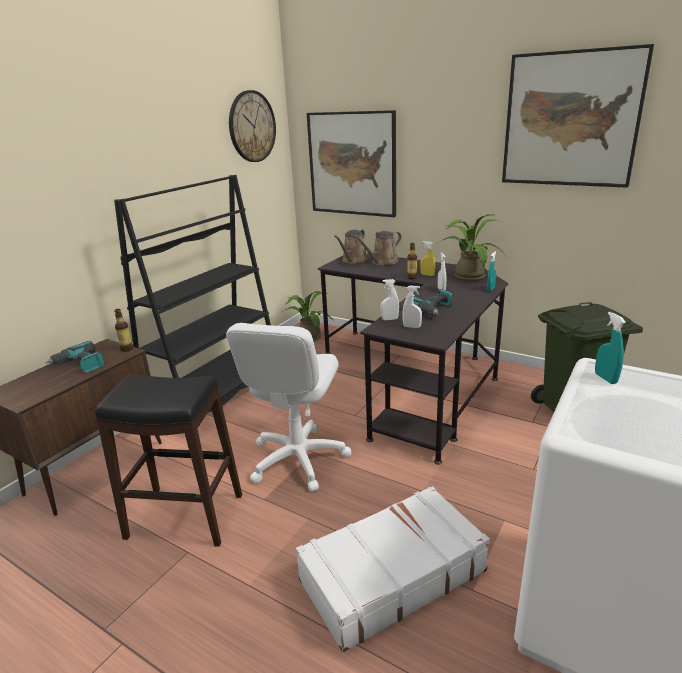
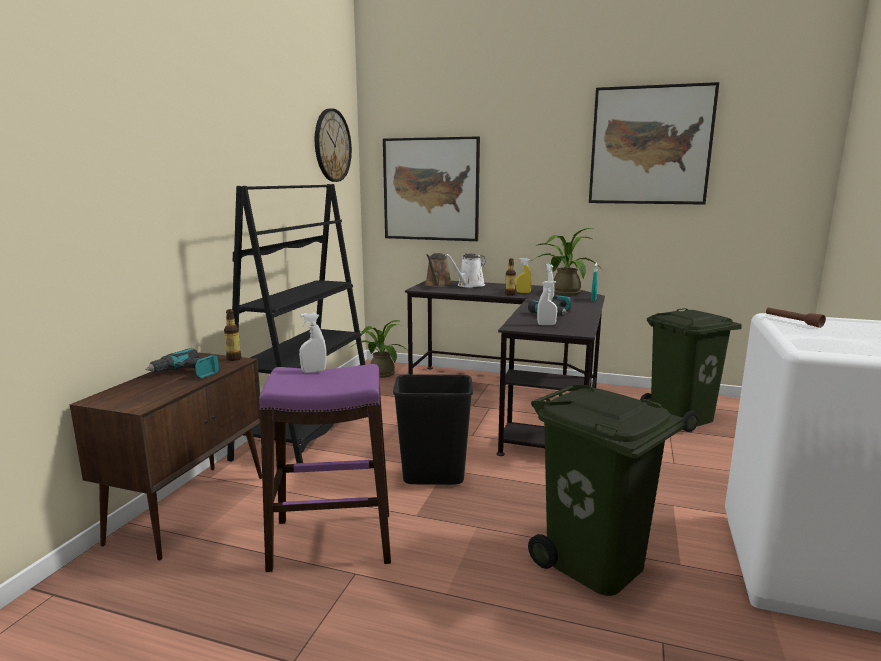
camera: 15 degrees left, 10 degrees down
black stool [95,374,242,547] -> purple stool [259,364,391,572]
white office chair [226,323,352,492] -> black trash can [393,374,473,485]
white suitcase [296,486,490,653] -> green trash can [528,385,685,596]
brown watering can [353,231,402,266] -> white watering can [445,254,485,288]
white spray bottle [381,279,399,320] -> white spray bottle moved to [299,313,327,373]
turquoise spray bottle [595,312,626,384] -> brown flashlight [766,307,826,328]

